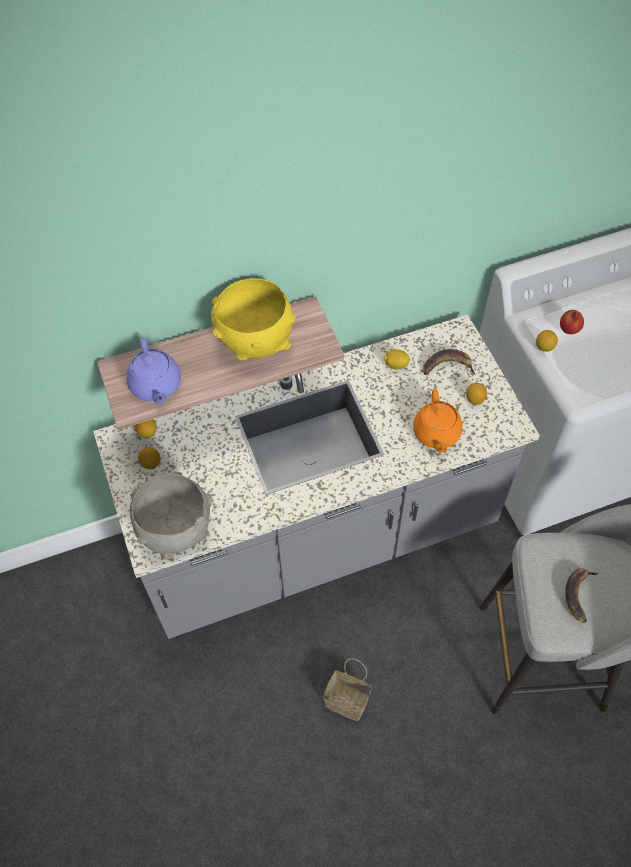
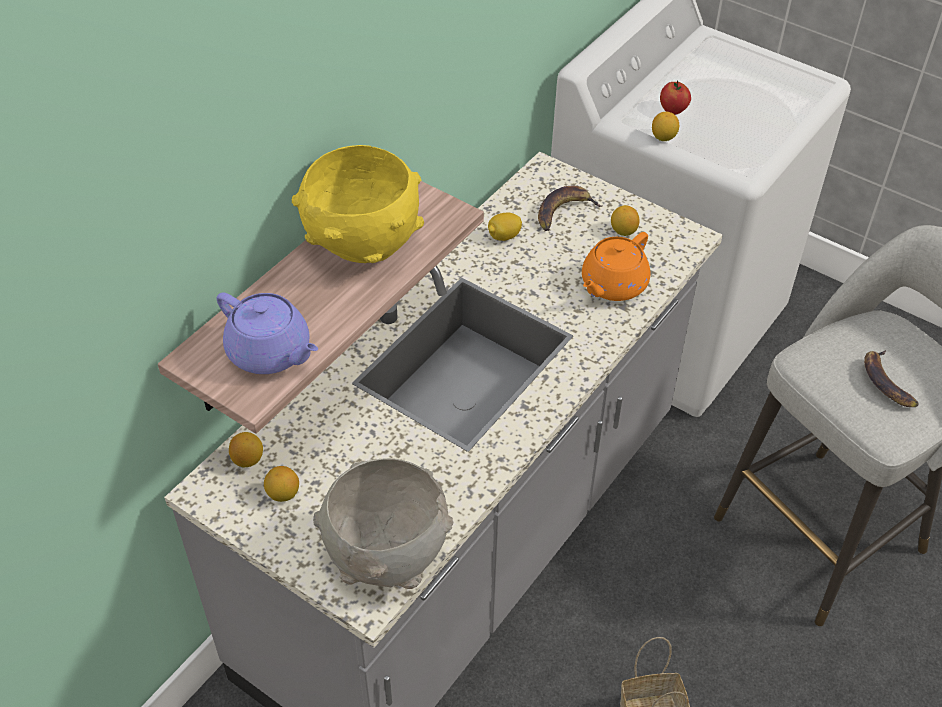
camera: 35 degrees left, 10 degrees down
orange teapot [413,389,463,453] -> orange teapot turned 75 degrees clockwise [582,232,650,301]

